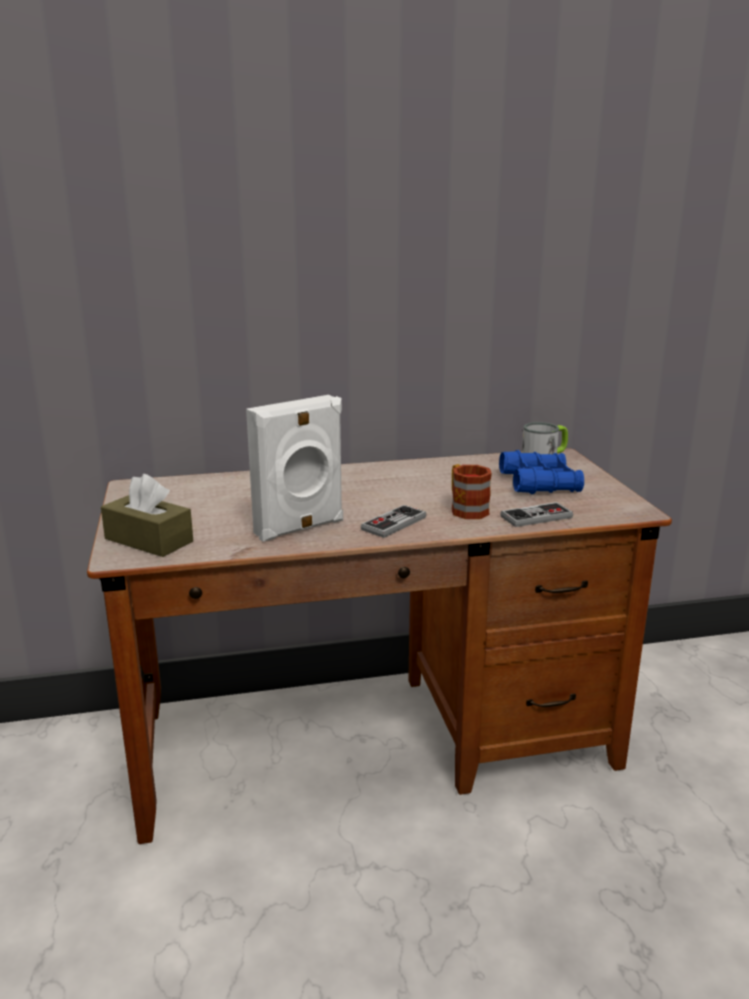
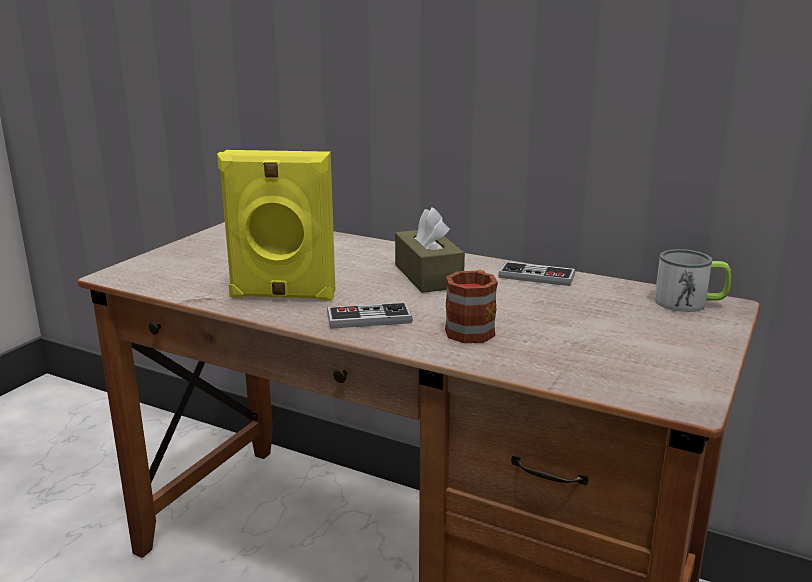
camera: 40 degrees right, 0 degrees up
brown tissue box [101,474,193,557] -> brown tissue box moved to [395,207,465,293]
white speaker [246,395,343,542] -> yellow speaker [217,150,335,301]
blue binoculars [499,450,584,494] -> none
game controller [501,502,573,527] -> game controller moved to [498,261,575,286]

